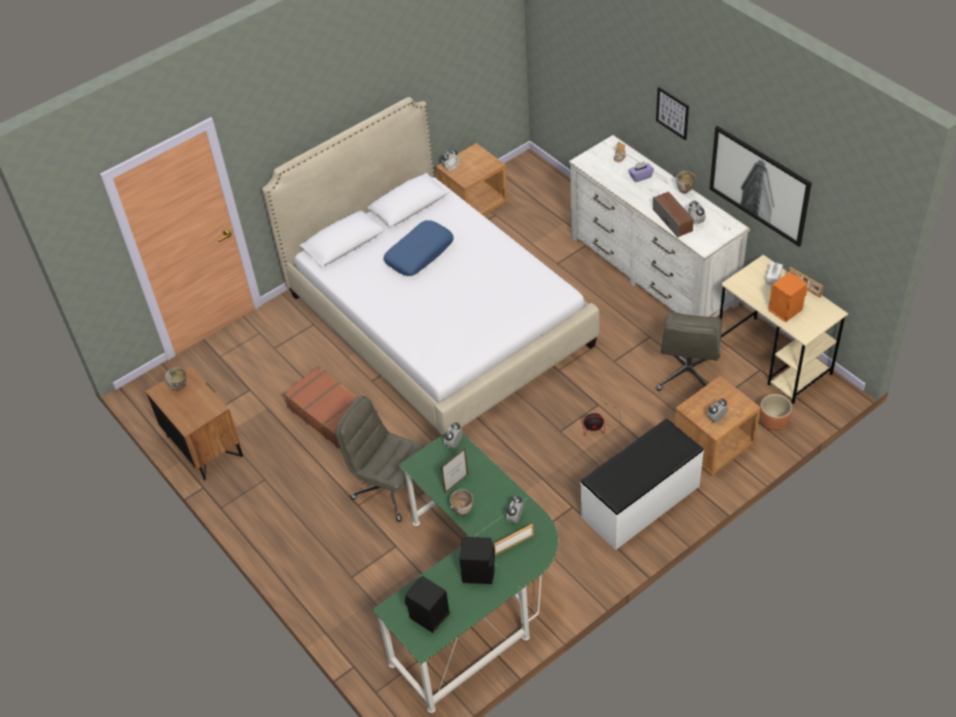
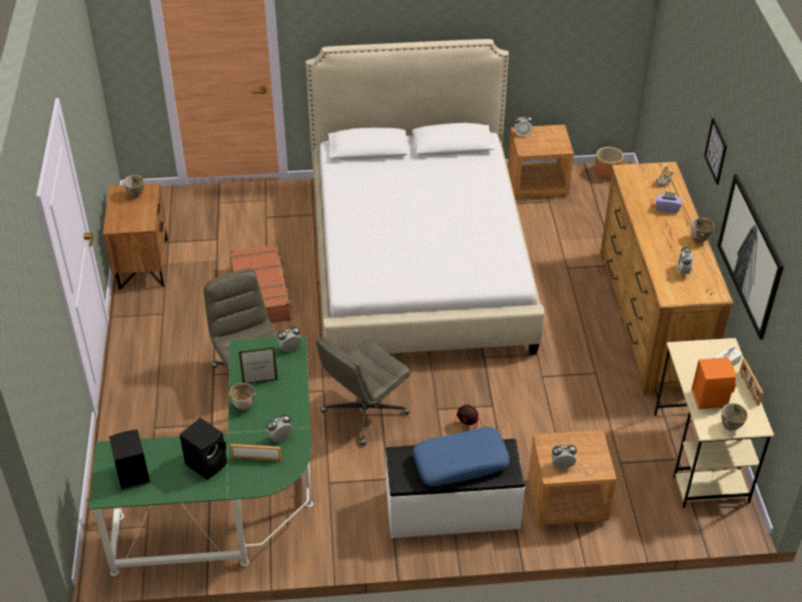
camera: 30 degrees right, 5 degrees down
blue pillow [384,220,454,276] -> blue pillow moved to [413,427,510,486]
white dresser [569,135,750,317] -> brown dresser [600,162,734,395]
speaker [653,192,694,237] -> none
grey office chair [656,312,722,391] -> grey office chair moved to [316,337,411,446]
brown planter [759,394,792,431] -> brown planter moved to [595,147,624,179]
none -> bowl [721,403,748,431]

